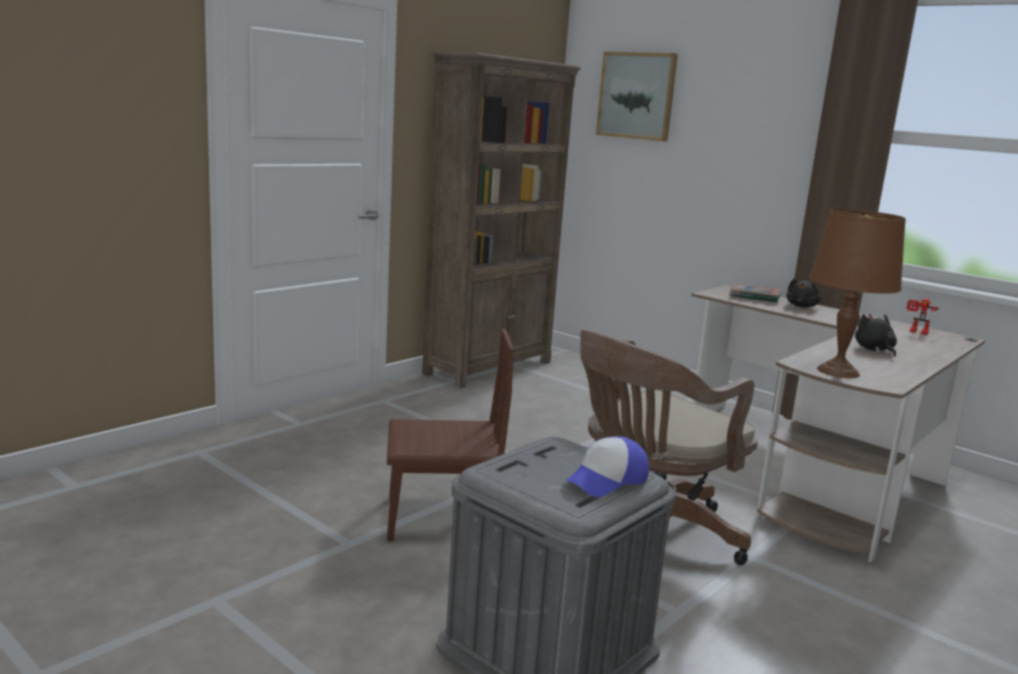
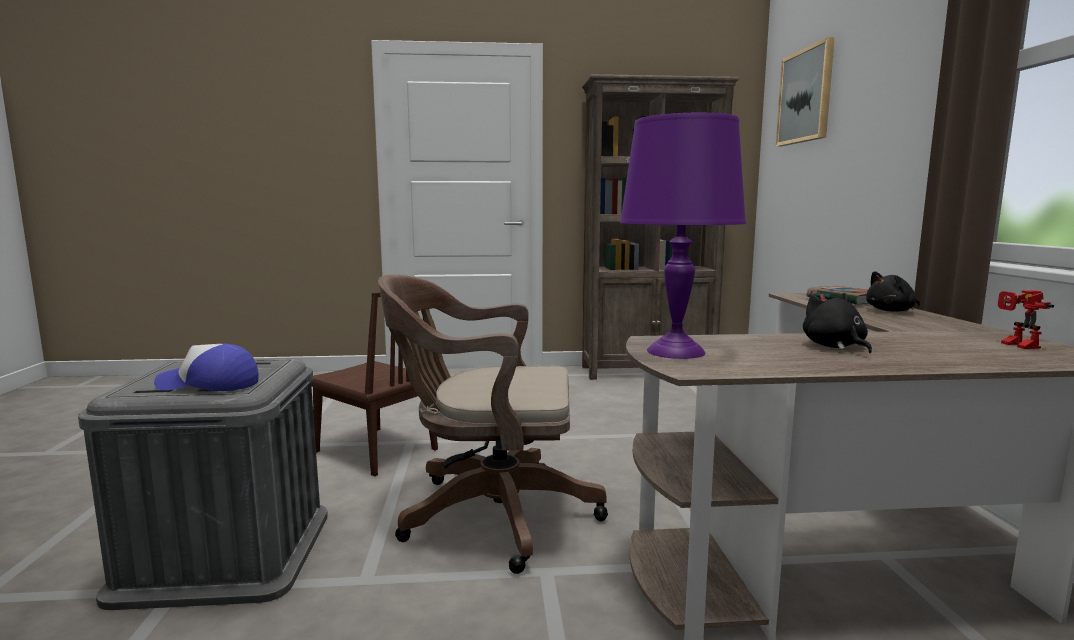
camera: 45 degrees right, 5 degrees down
brown table lamp [809,209,906,378] -> purple table lamp [620,113,746,359]
black plush toy [855,314,897,356] -> black plush toy turned 45 degrees counterclockwise [803,293,872,353]

